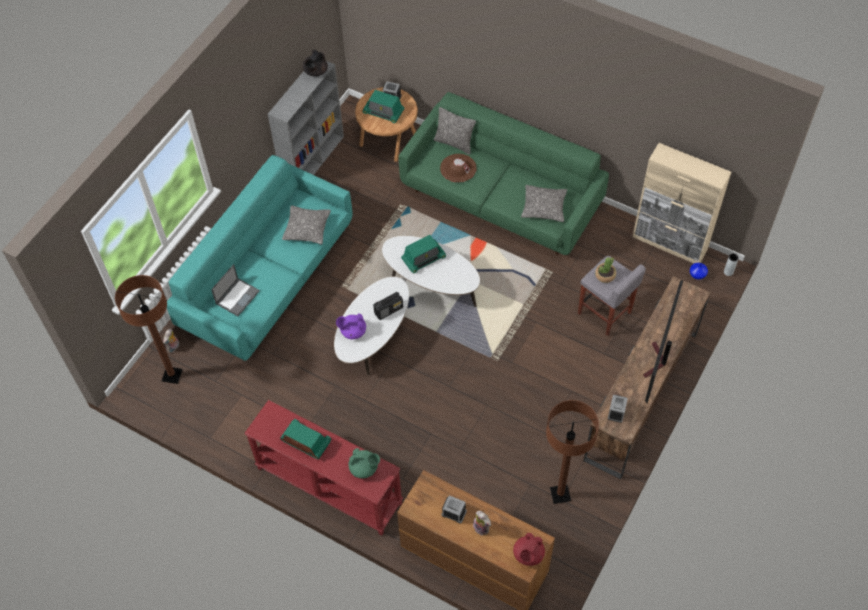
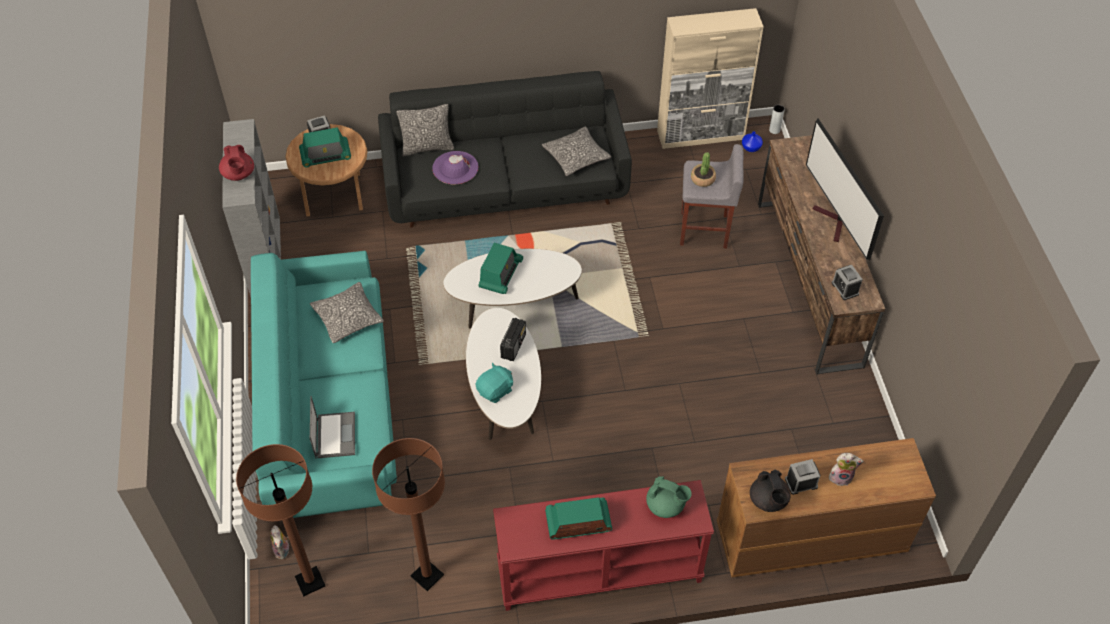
camera: 40 degrees left, 5 degrees down
black teapot [302,50,328,76] -> black teapot moved to [750,470,791,512]
purple teapot [336,314,366,339] -> turquoise plush toy [476,362,513,403]
green teapot [349,448,380,479] -> green teapot turned 45 degrees clockwise [646,476,692,518]
green sofa [399,92,609,255] -> black sofa [378,71,632,228]
brown hat [440,154,477,182] -> purple hat [432,151,478,184]
red teapot [513,533,545,566] -> red teapot moved to [219,145,254,181]
brown floor lamp [546,400,599,504] -> brown floor lamp moved to [372,438,445,591]

